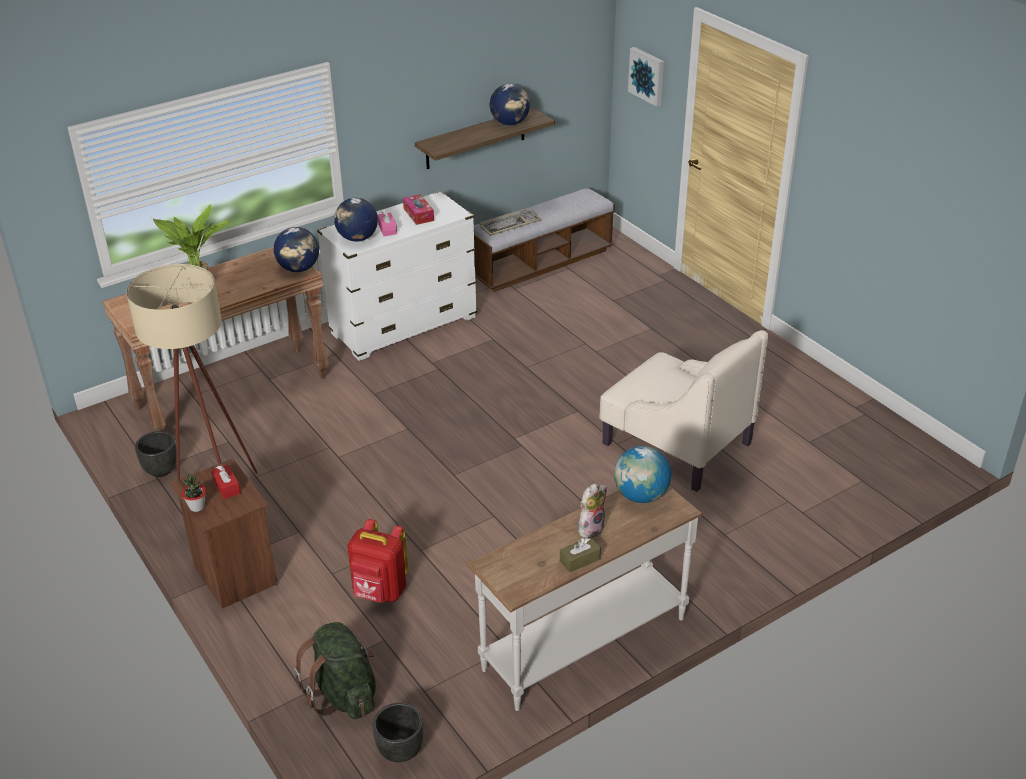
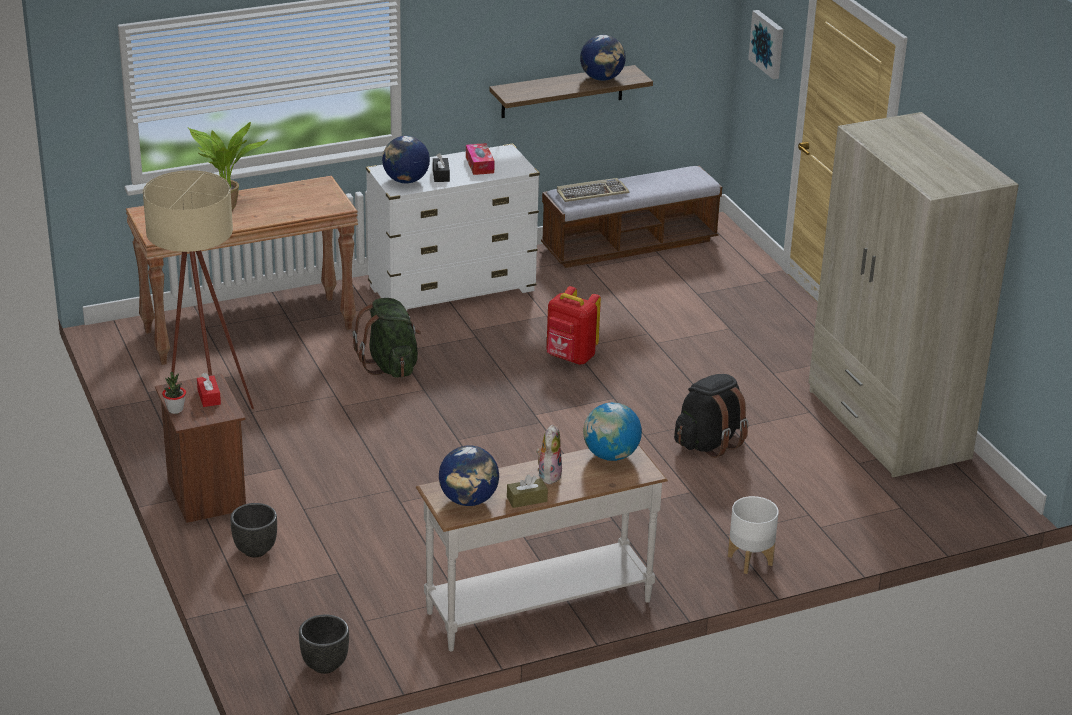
camera: 10 degrees right, 5 degrees down
black planter [135,431,177,477] -> black planter moved to [230,503,277,557]
globe [274,227,319,272] -> globe moved to [439,445,499,506]
green backpack [294,622,376,719] -> green backpack moved to [353,298,421,378]
red backpack [348,519,408,603] -> red backpack moved to [547,286,601,365]
pink tissue box [377,209,397,236] -> black tissue box [433,153,450,182]
plush toy [578,483,607,538] -> plush toy turned 45 degrees counterclockwise [536,425,562,484]
beige armchair [599,330,768,492] -> black backpack [674,374,749,458]
none -> white planter [728,496,779,574]
none -> beige wardrobe [808,112,1019,477]

